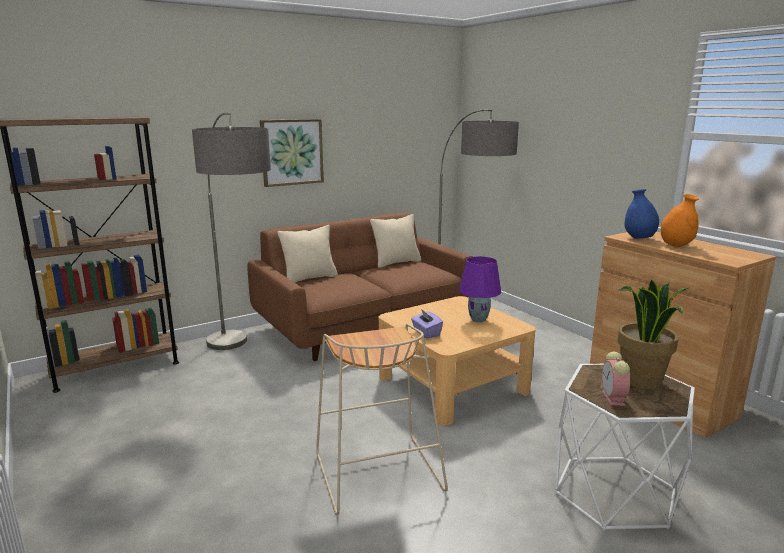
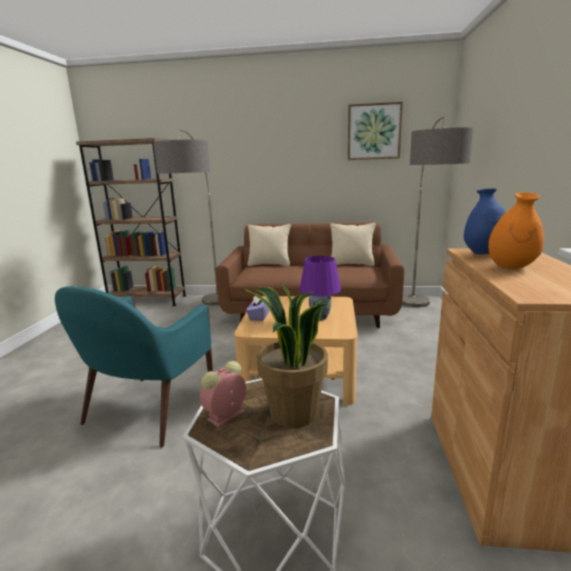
camera: 40 degrees right, 0 degrees up
picture [260,119,324,187] -> picture moved to [348,102,403,160]
beige stool [316,324,448,515] -> turquoise armchair [55,286,213,448]

